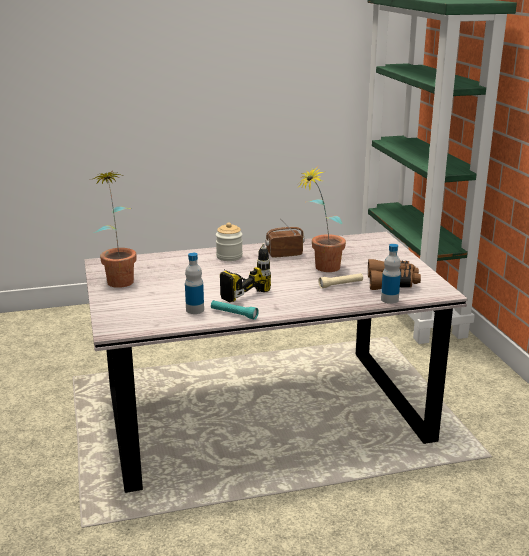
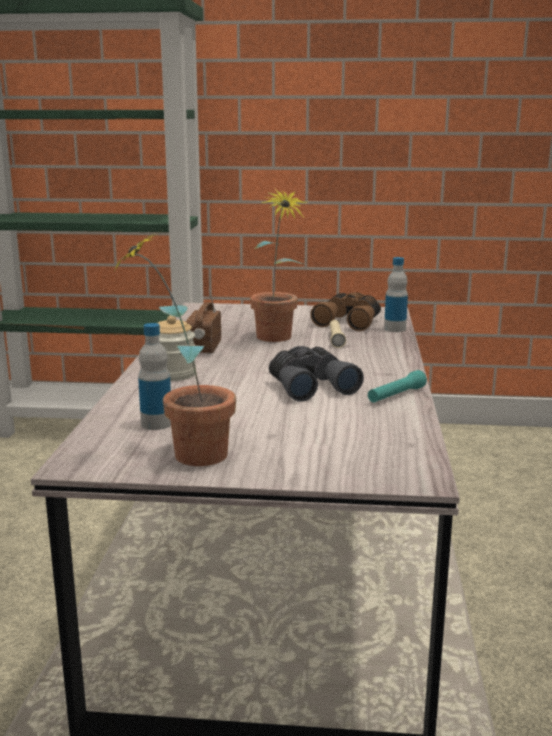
camera: 70 degrees left, 5 degrees down
bottle [185,253,204,314] -> bottle moved to [138,323,171,430]
power drill [220,243,271,303] -> grey binoculars [269,346,364,402]

